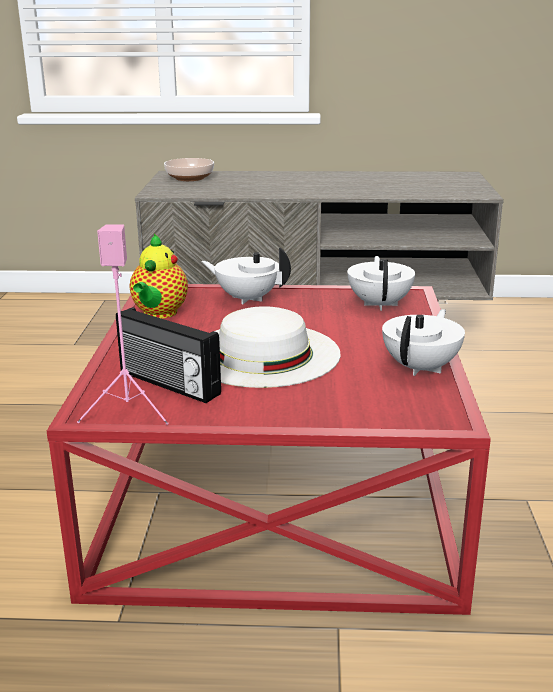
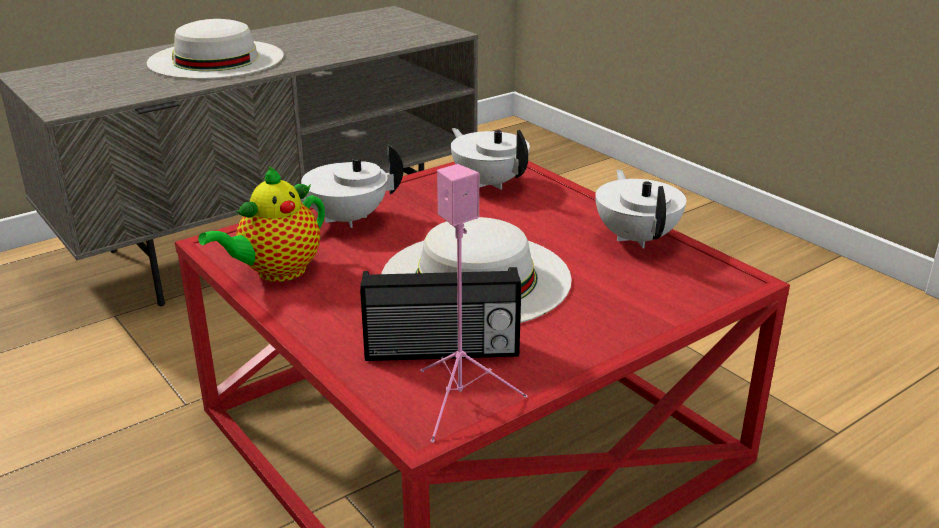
camera: 40 degrees left, 5 degrees up
teapot [130,234,188,319] -> teapot turned 75 degrees clockwise [198,166,325,282]
bowl [164,158,214,181] -> none
none -> white hat [147,19,284,79]

